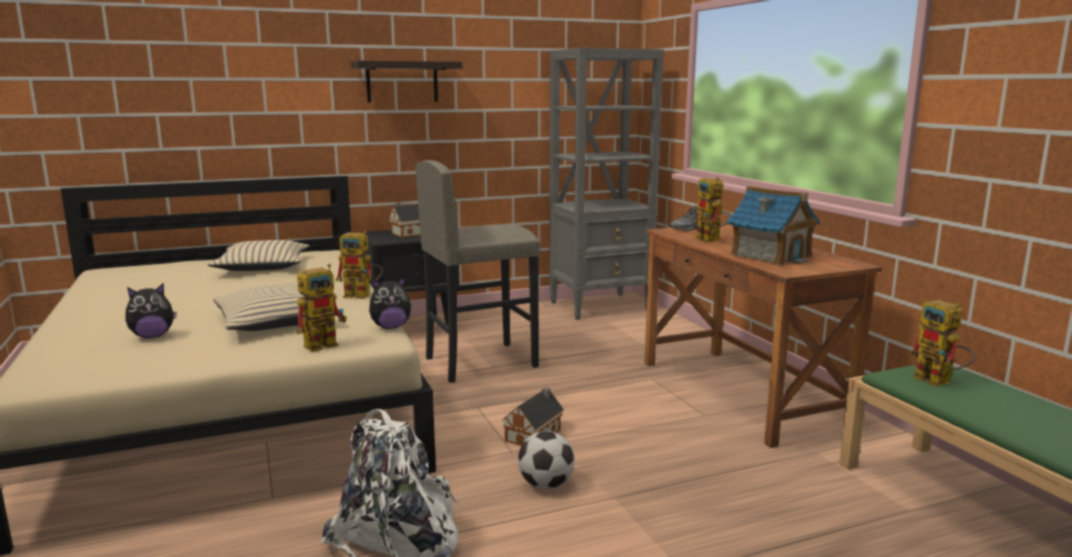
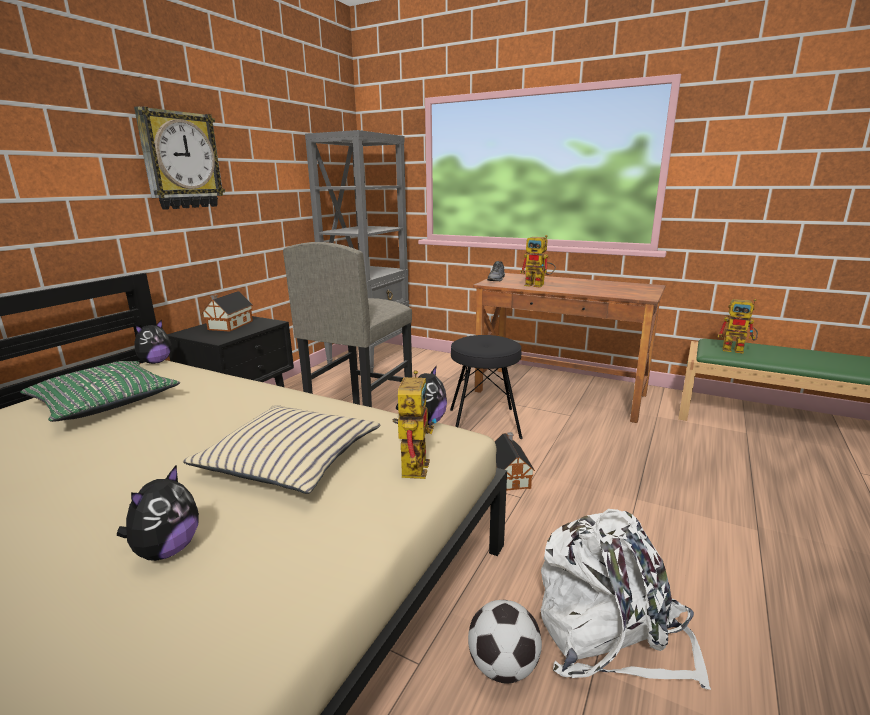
camera: 40 degrees left, 5 degrees up
beige pillow [207,240,310,271] -> green pillow [21,361,180,422]
toy robot [335,231,383,299] -> none
shelf [350,60,463,102] -> wall clock [134,106,225,210]
football [518,431,575,489] -> football moved to [468,600,542,684]
toy house [727,186,820,265] -> none
none -> plush toy [134,320,172,364]
none -> black stool [450,335,523,439]

